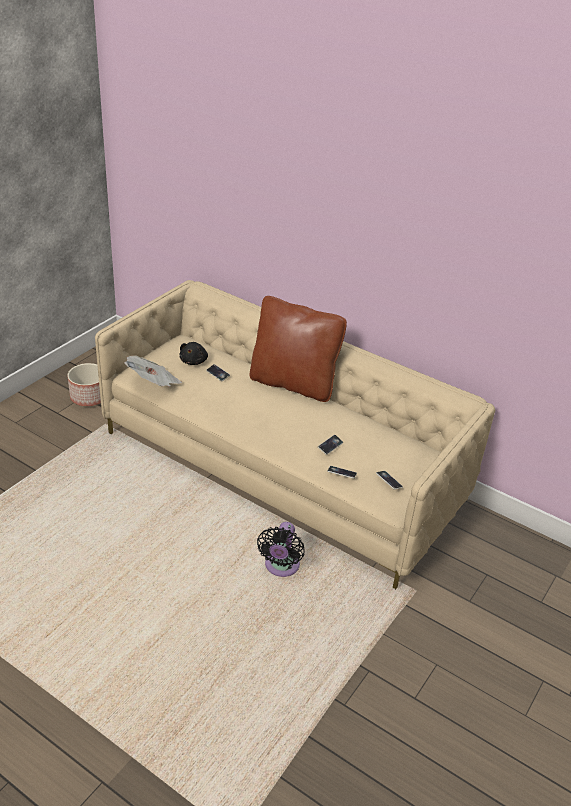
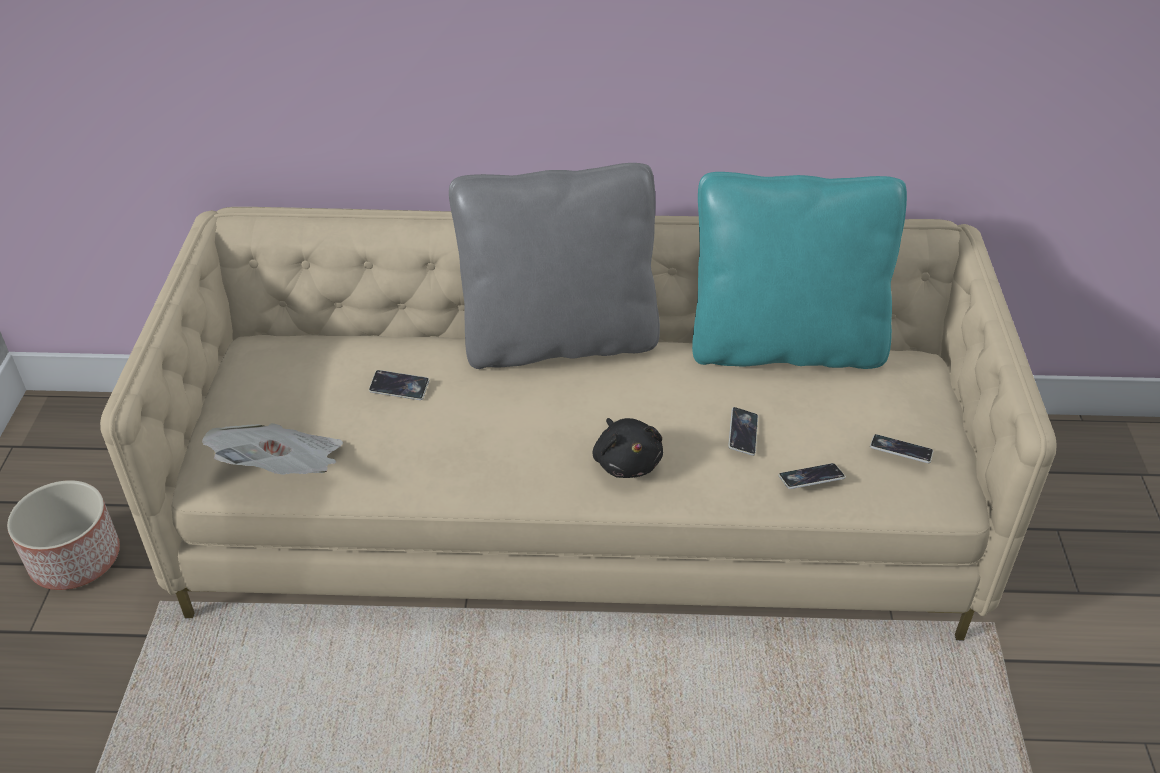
camera: 30 degrees left, 5 degrees up
black plush toy [180,342,208,365] -> black plush toy moved to [593,418,663,478]
brown pillow [250,296,347,402] -> grey pillow [449,163,660,369]
black fan [257,522,305,577] -> none
none -> turquoise pillow [692,172,907,369]

